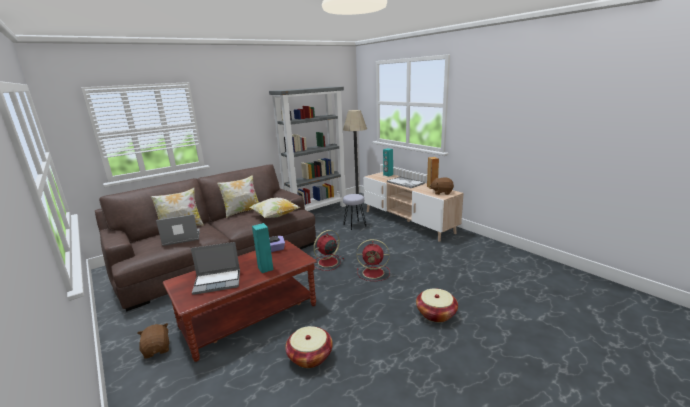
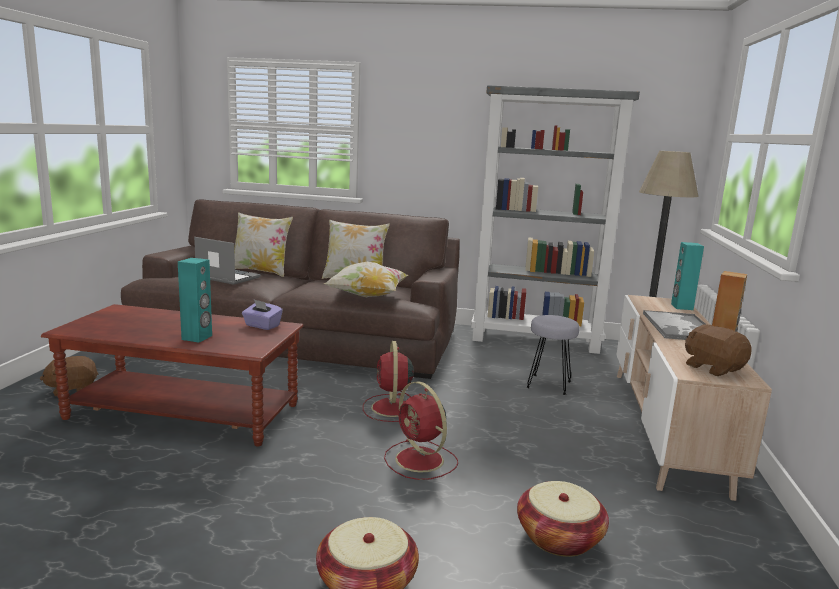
camera: 45 degrees right, 5 degrees down
brown plush toy [137,323,169,359] -> brown plush toy turned 135 degrees counterclockwise [39,356,98,396]
laptop [191,242,240,295] -> none
basket [285,326,333,368] -> basket moved to [517,481,609,557]
red fan [313,230,344,271] -> red fan turned 105 degrees counterclockwise [363,341,414,422]

